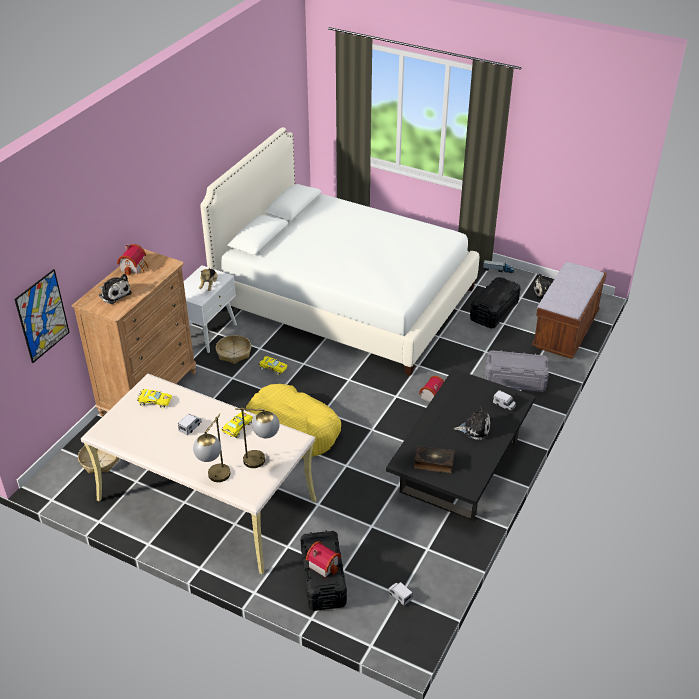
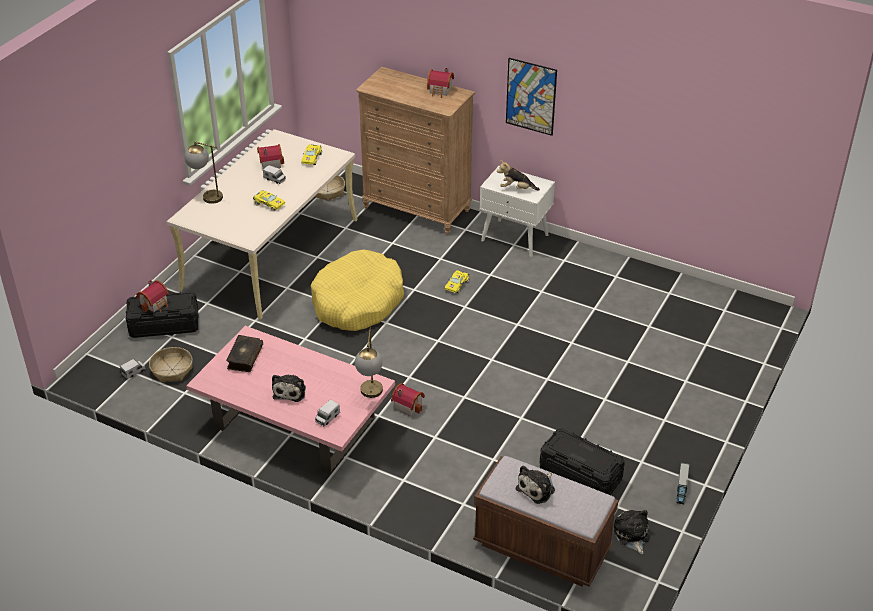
camera: 90 degrees right, 0 degrees up
picture [14,269,70,363] -> picture moved to [506,58,557,136]
plush toy [99,274,132,304] -> plush toy moved to [516,465,555,504]
white bed [200,127,479,376] -> none
basket [216,335,251,364] -> basket moved to [149,347,193,382]
table lamp [235,407,280,468] -> table lamp moved to [355,327,383,398]
black coffee table [386,369,536,521] -> pink coffee table [186,326,395,474]
grey storage box [485,350,549,392] -> none
none -> toy house [257,144,284,169]

